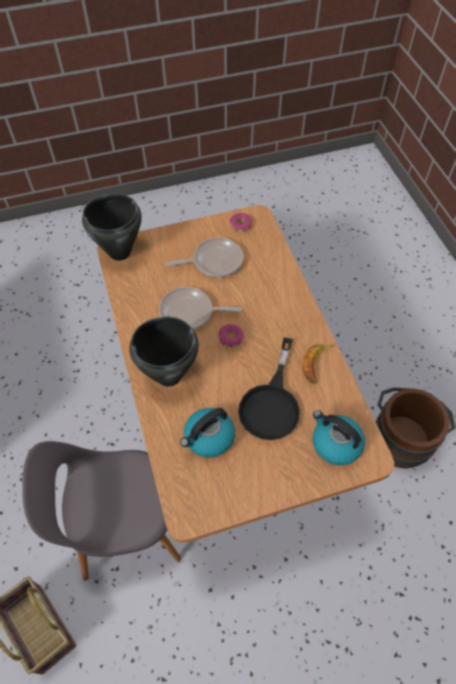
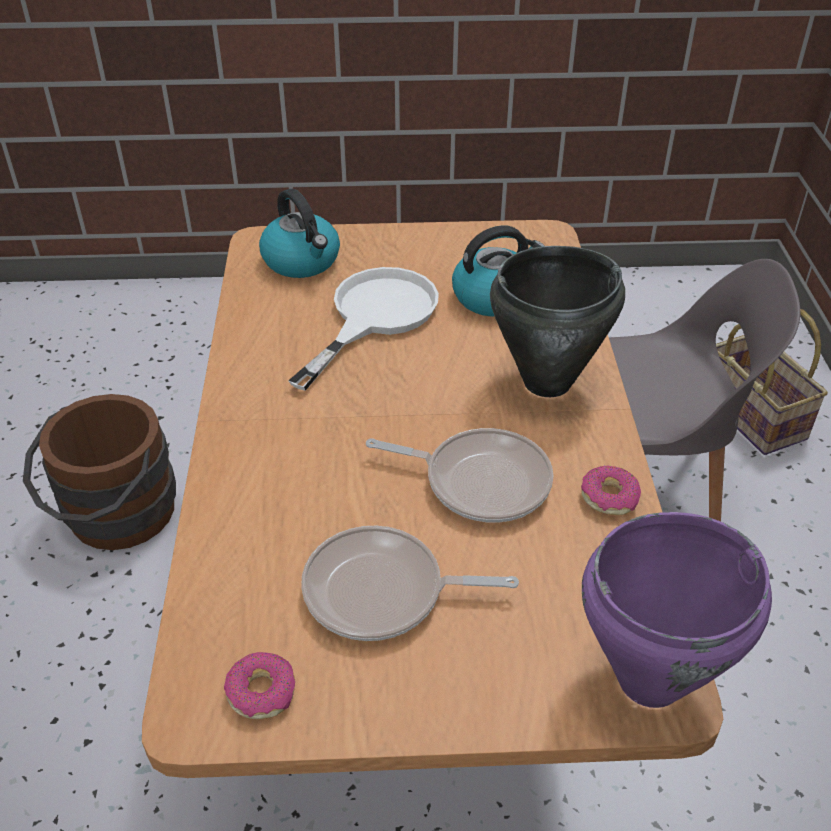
camera: 165 degrees left, 15 degrees down
black cooking pot [82,194,142,261] -> purple cooking pot [582,512,772,708]
donut [218,324,244,347] -> donut moved to [581,466,641,515]
black frying pan [238,338,300,440] -> white frying pan [288,267,439,391]
banana [303,344,333,384] -> none

